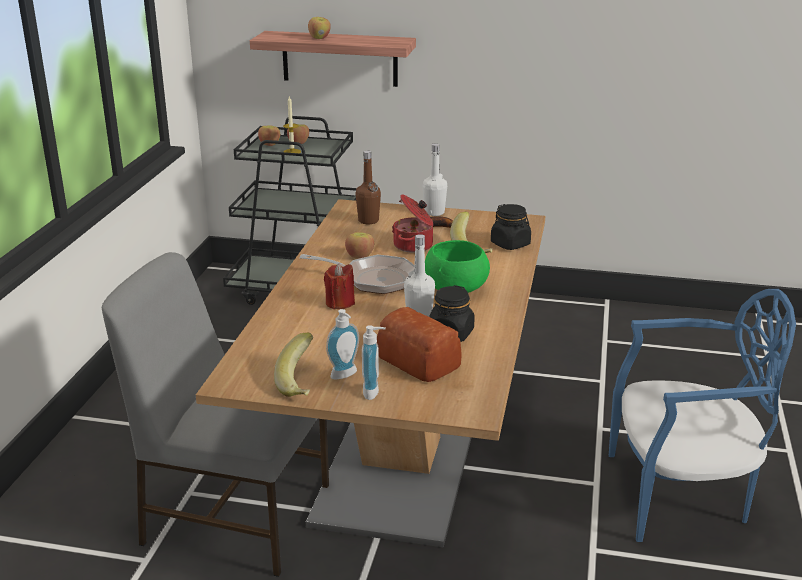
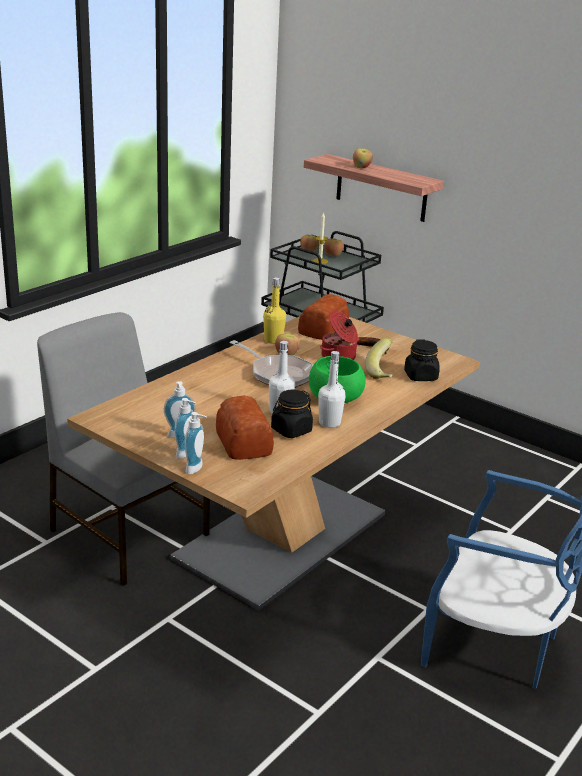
camera: 25 degrees right, 0 degrees up
banana [274,332,313,397] -> none
red candle [324,263,355,309] -> none
brown bottle [355,151,381,224] -> bread [298,294,349,340]
white bottle [422,143,447,216] -> white bottle moved to [318,351,346,428]
none -> soap dispenser [185,412,207,474]
none -> yellow bottle [263,277,286,344]

